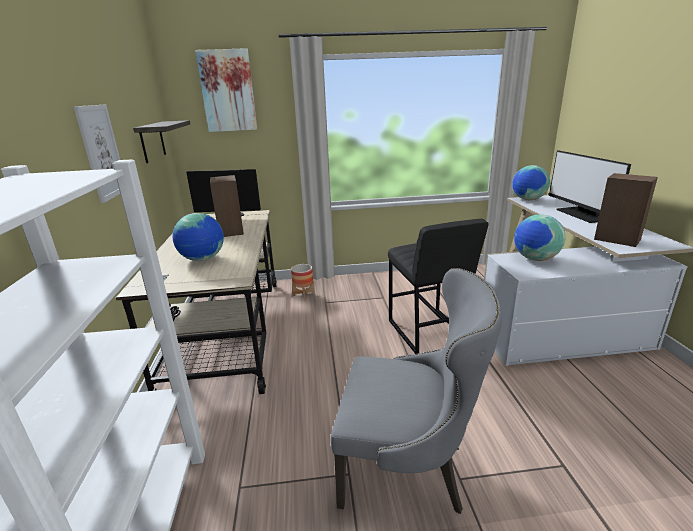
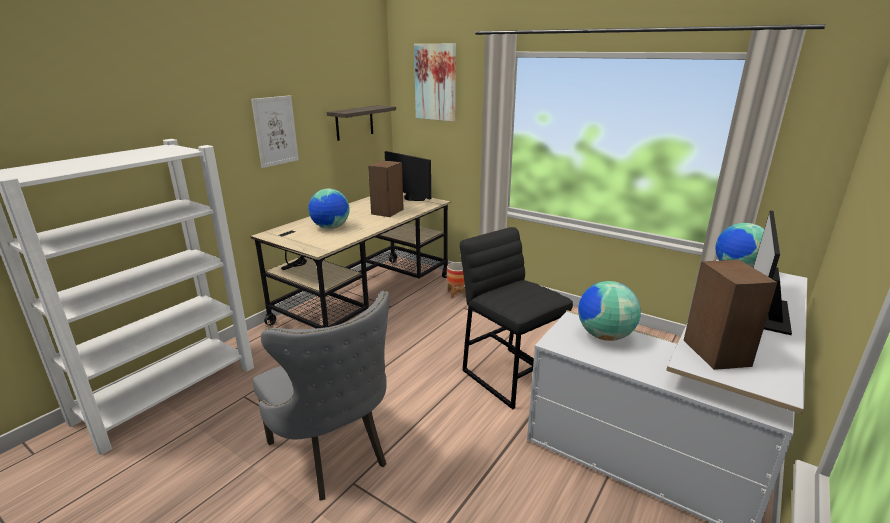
camera: 40 degrees right, 0 degrees up
black chair [388,219,489,354] -> black chair turned 120 degrees clockwise [460,227,573,409]

